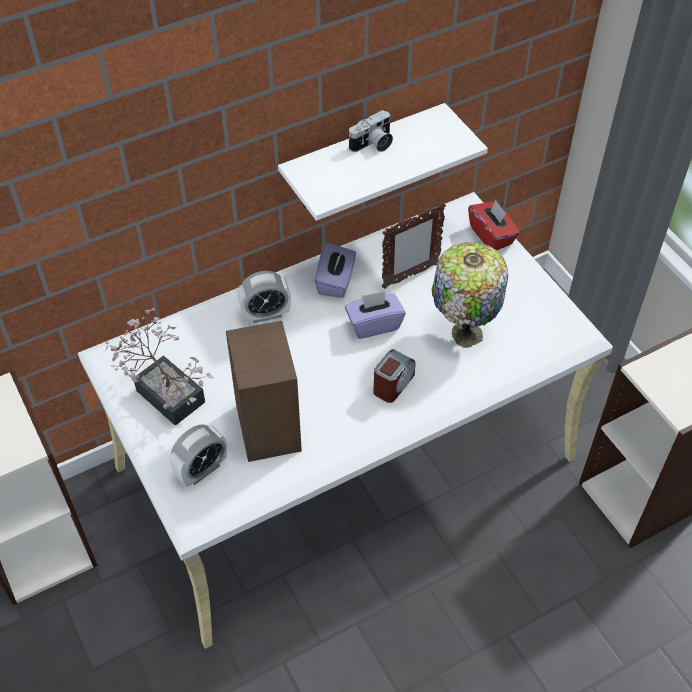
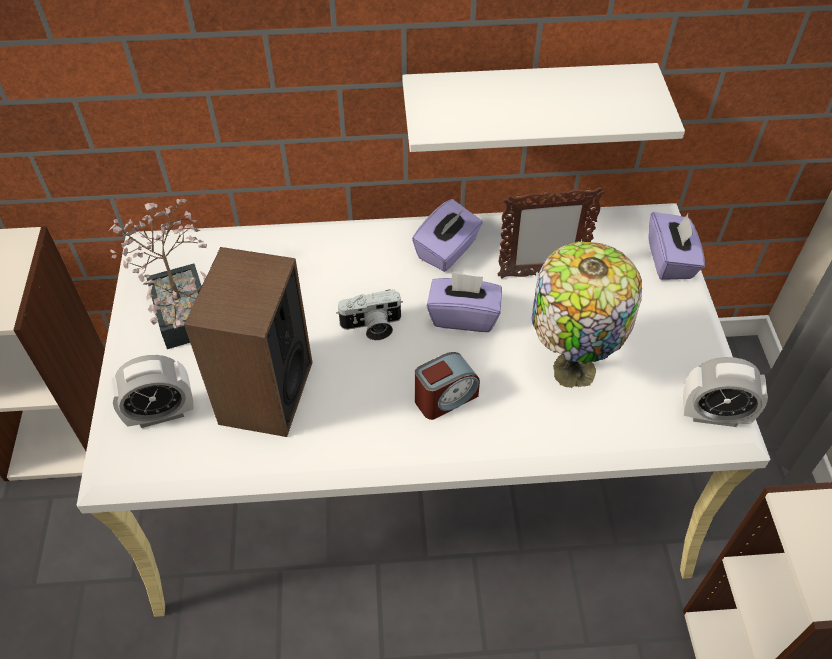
camera: 25 degrees right, 0 degrees up
alarm clock [237,271,291,323] -> alarm clock moved to [683,357,768,427]
camera [349,110,393,152] -> camera moved to [336,289,403,340]
red tissue box [468,200,520,250] -> purple tissue box [649,212,705,280]

